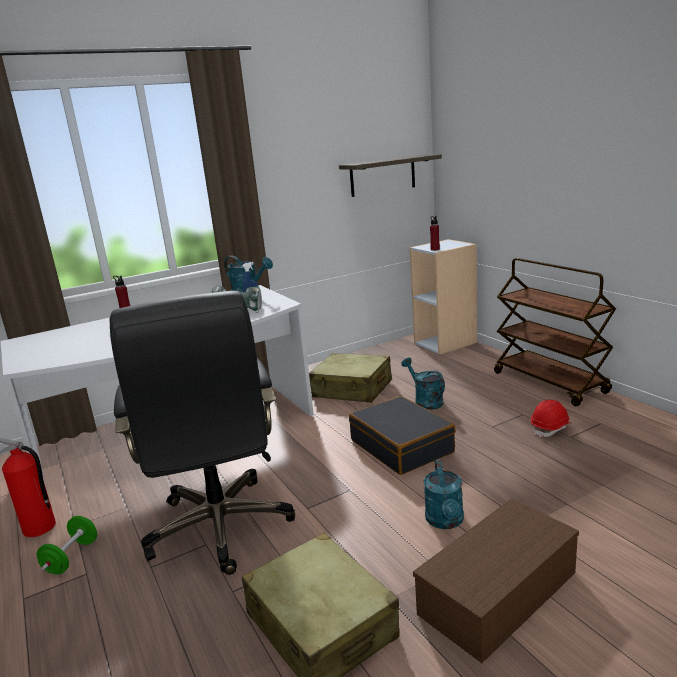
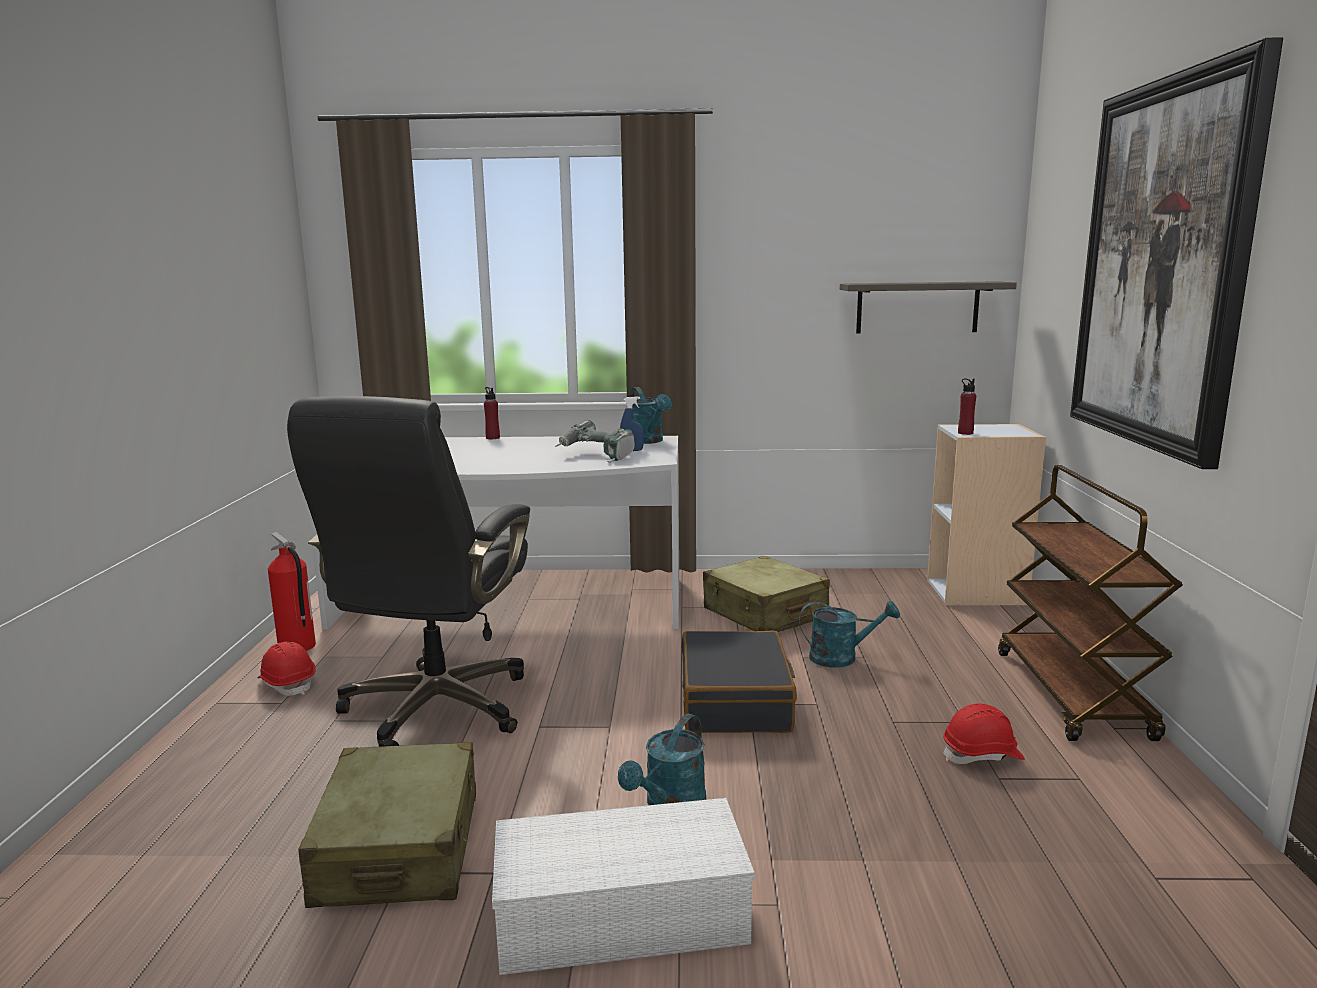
camera: 30 degrees right, 5 degrees down
green dumbbell [37,516,97,575] -> red hard hat [258,642,316,696]
turquoise watering can [401,357,445,410] -> turquoise watering can turned 90 degrees clockwise [799,601,900,668]
brown storage box [413,499,579,663] -> white storage box [492,798,755,975]
none -> picture [1070,37,1283,469]

